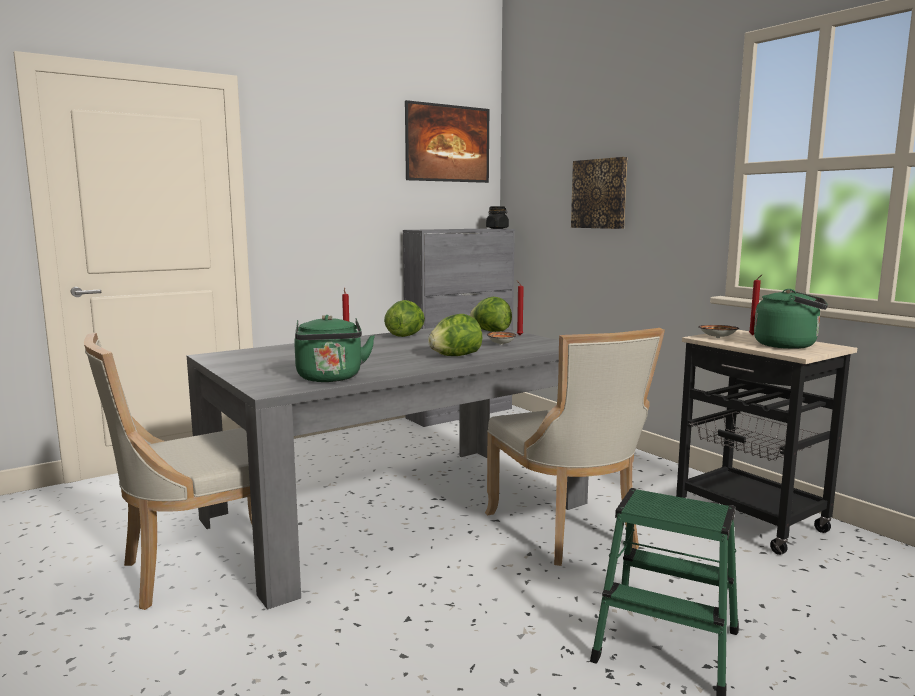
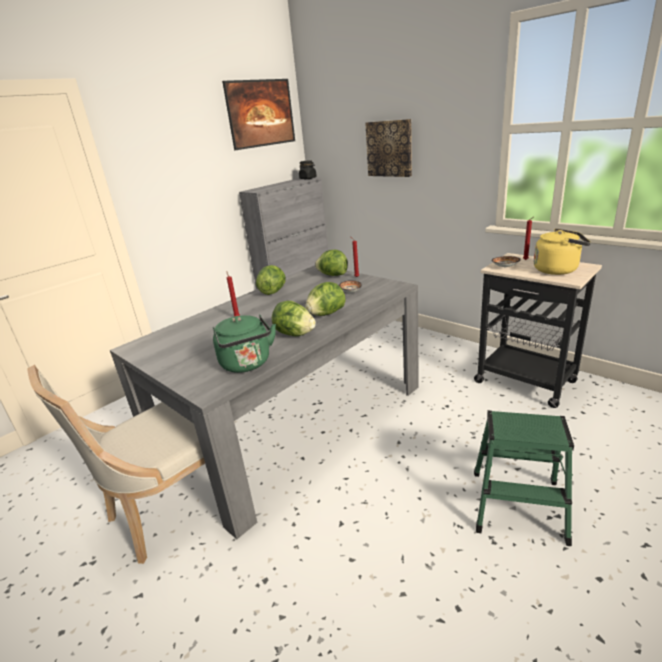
camera: 10 degrees left, 15 degrees up
beige chair [485,328,665,566] -> none
green kettle [754,289,828,349] -> yellow kettle [534,228,591,275]
none -> lettuce [272,301,316,336]

